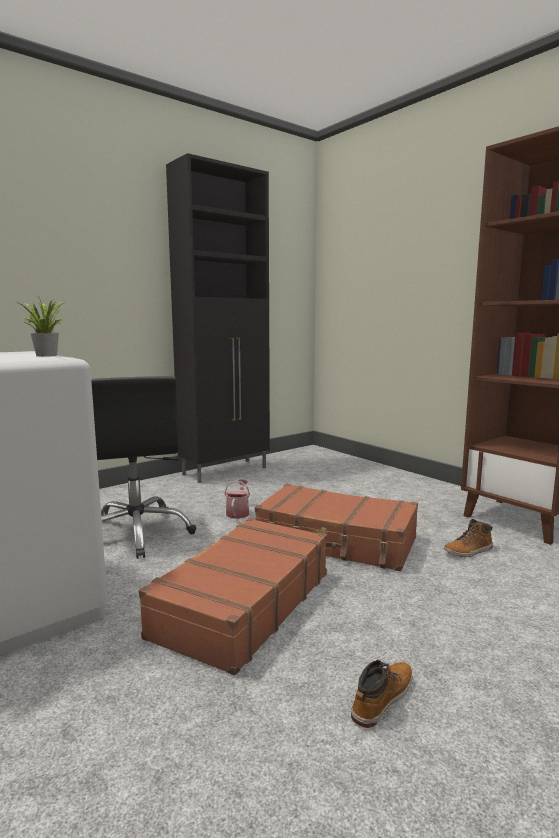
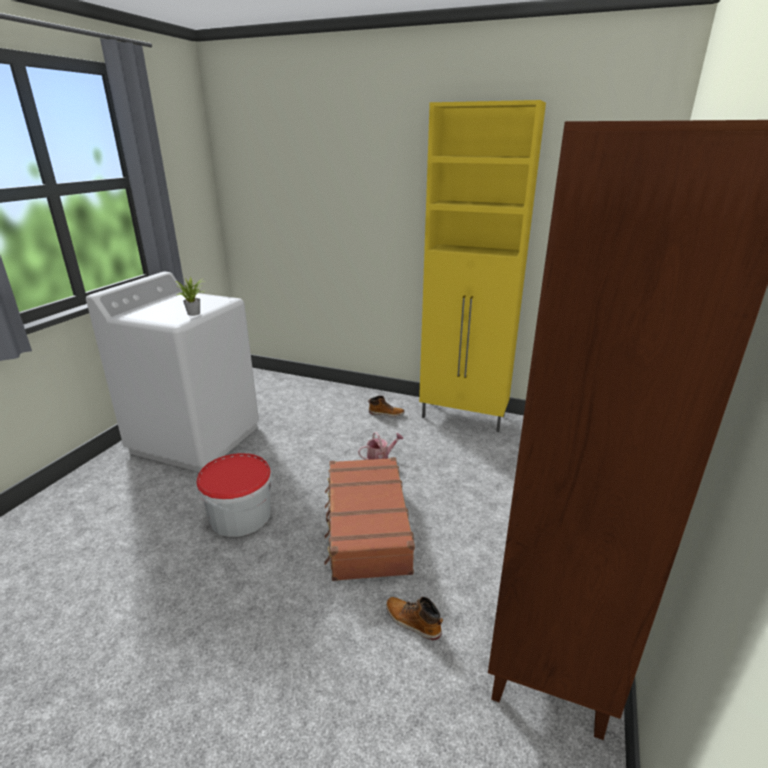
camera: 60 degrees right, 15 degrees up
black office chair [91,376,196,559] -> none
brown suitcase [139,518,327,676] -> bucket [196,453,272,537]
black cabinet [166,153,270,483] -> yellow cabinet [419,100,546,432]
boot [351,660,413,728] -> boot moved to [368,396,404,417]

